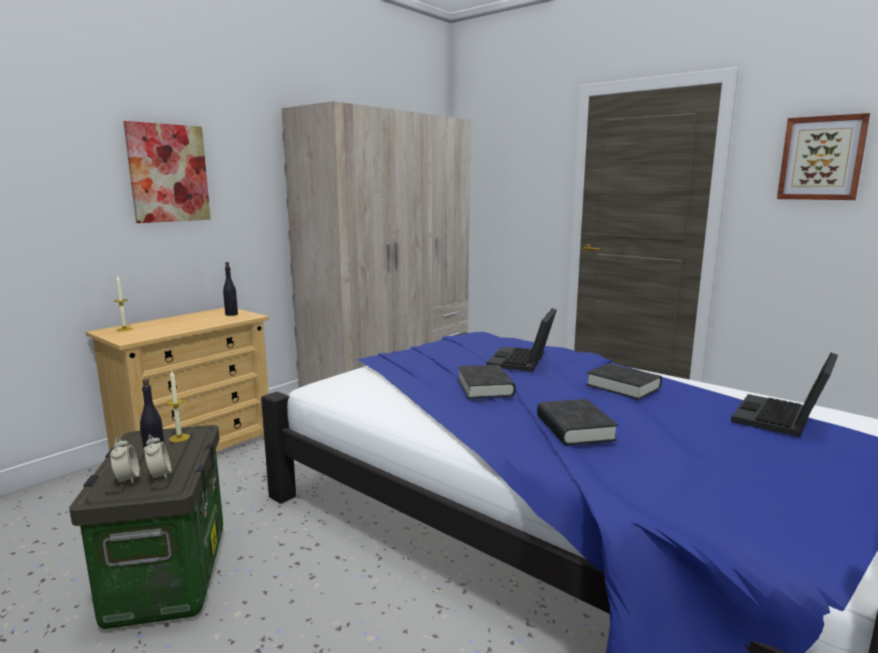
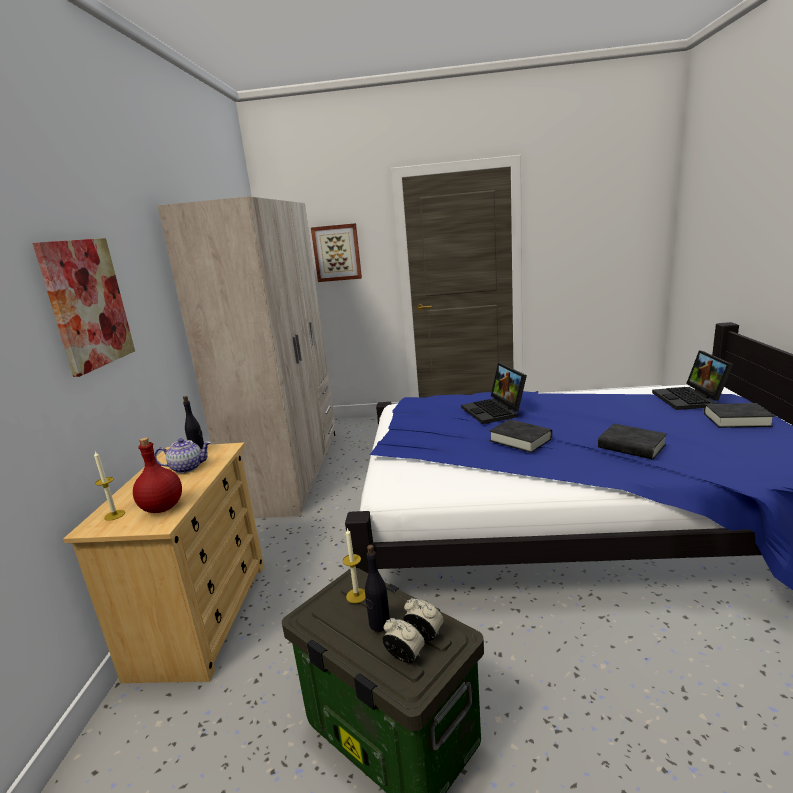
camera: 35 degrees left, 5 degrees up
black book [586,363,662,400] -> black book moved to [704,403,775,428]
picture [777,113,870,200] -> picture moved to [311,223,362,282]
none -> red bottle [133,437,182,513]
none -> teapot [154,438,211,473]

